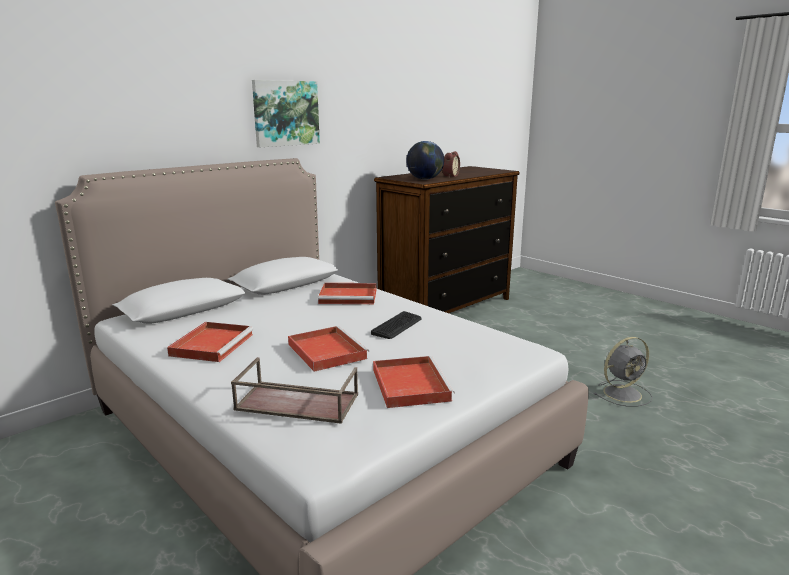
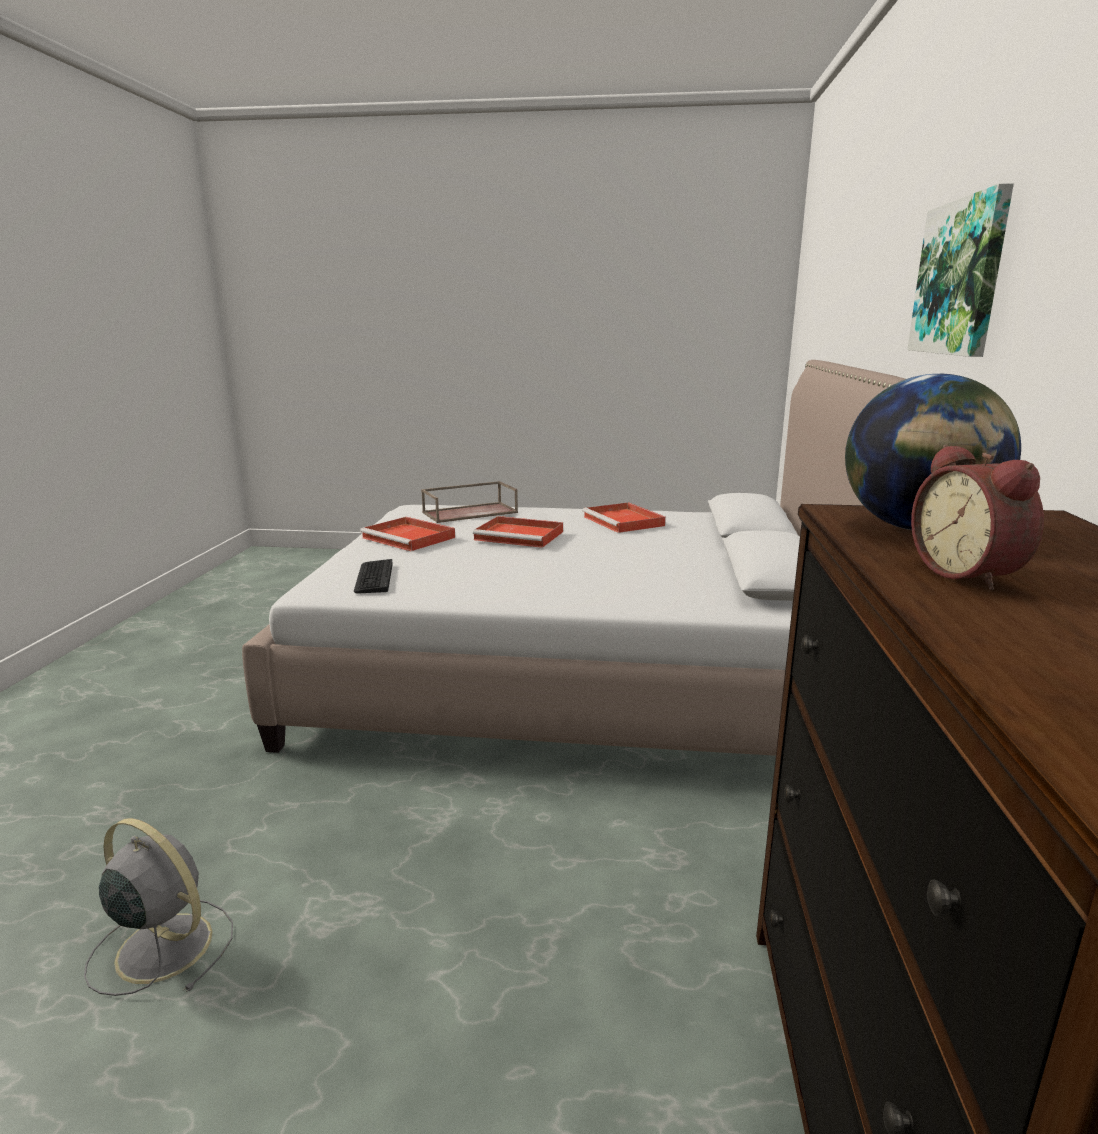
camera: 140 degrees right, 0 degrees up
red tray [318,283,377,304] -> none
keyboard [371,311,422,339] -> keyboard moved to [354,559,393,593]
grey fan [594,337,652,407] -> grey fan turned 90 degrees clockwise [84,818,233,996]

